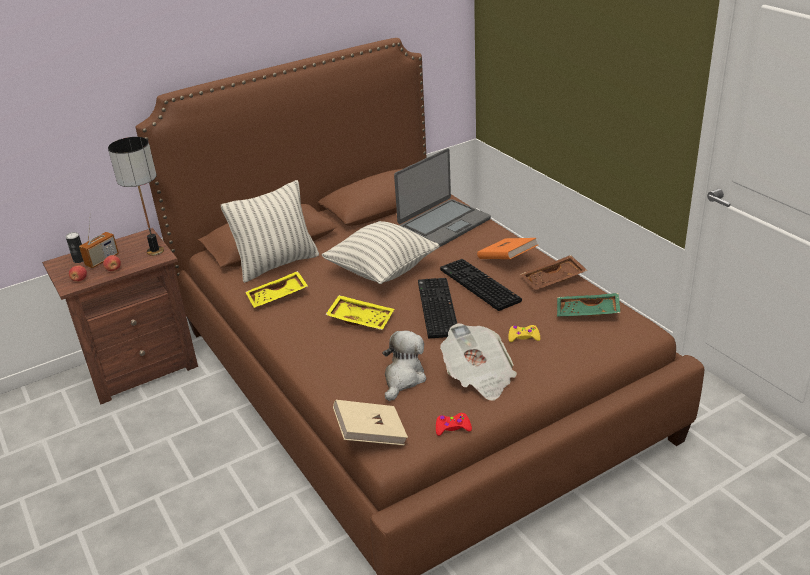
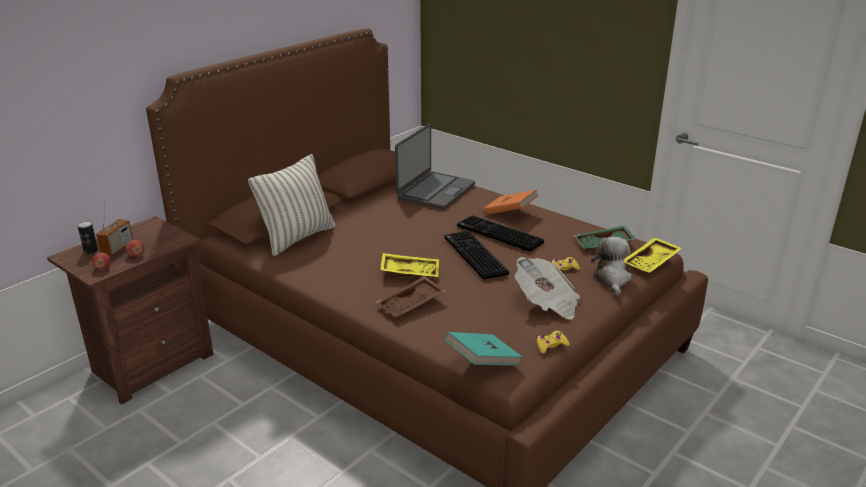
camera: 20 degrees left, 5 degrees down
table lamp [108,137,164,256] -> none
yellow tray [245,271,308,308] -> yellow tray moved to [624,237,682,273]
pillow [322,221,439,284] -> none
beige book [333,400,408,445] -> turquoise book [445,332,522,366]
plush toy [382,330,426,401] -> plush toy moved to [591,236,632,296]
red game controller [436,413,472,436] -> yellow game controller [536,331,570,354]
brown tray [521,255,588,290] -> brown tray moved to [376,276,446,317]

